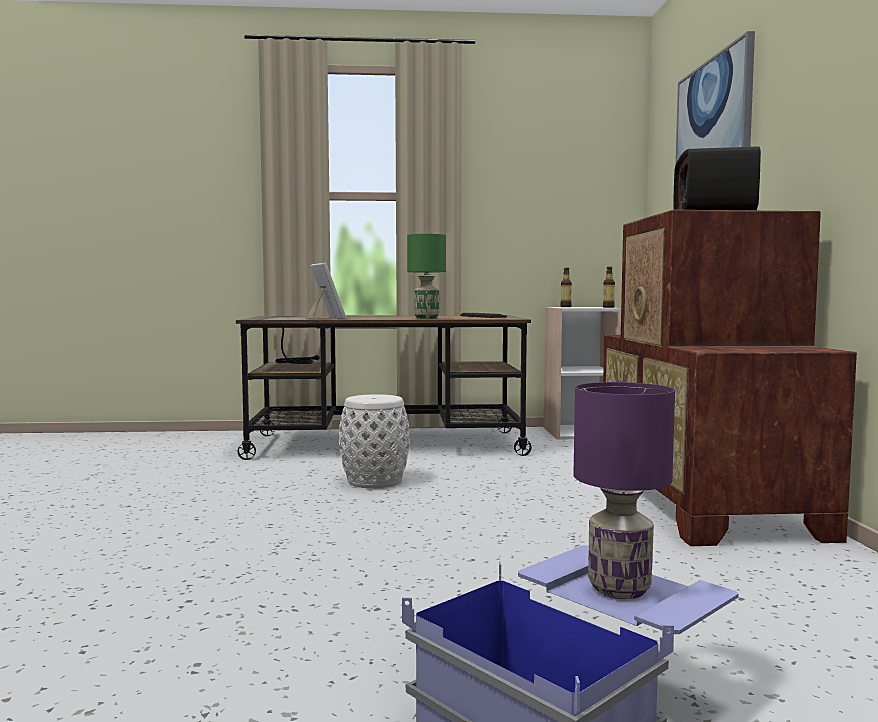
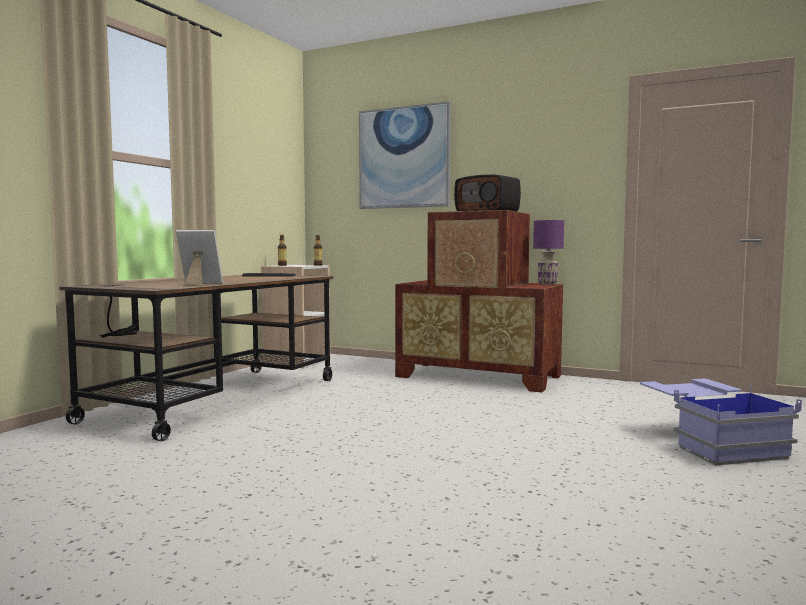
camera: 60 degrees left, 0 degrees up
white stool [339,394,410,488] -> none
green table lamp [407,234,446,319] -> none
purple table lamp [574,382,675,599] -> purple table lamp moved to [533,220,564,285]

